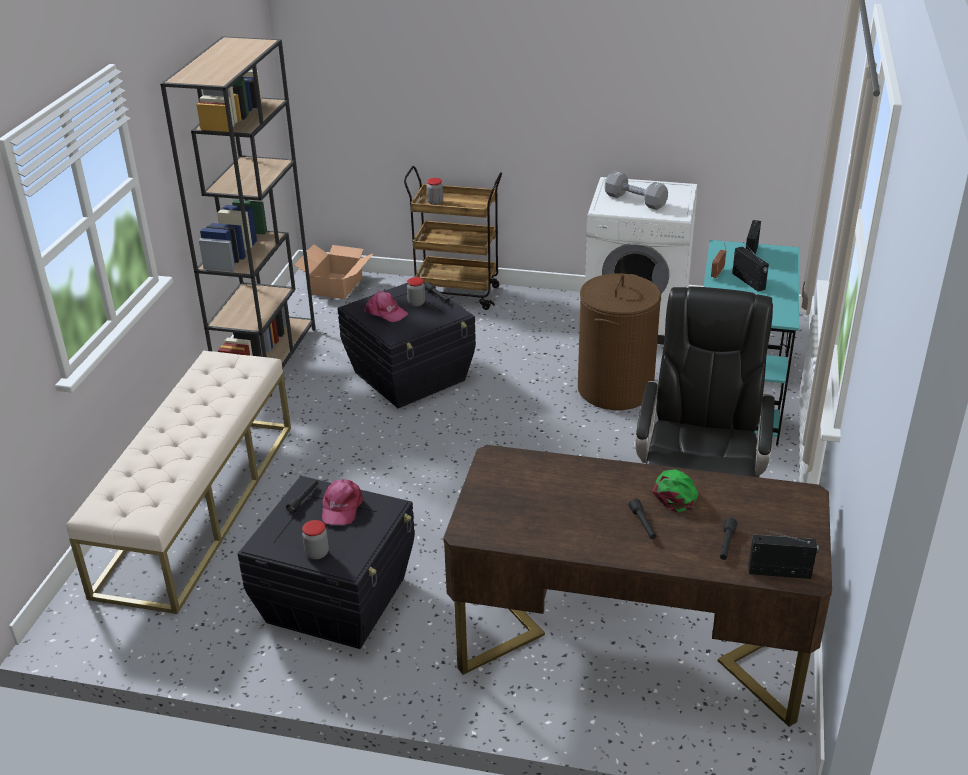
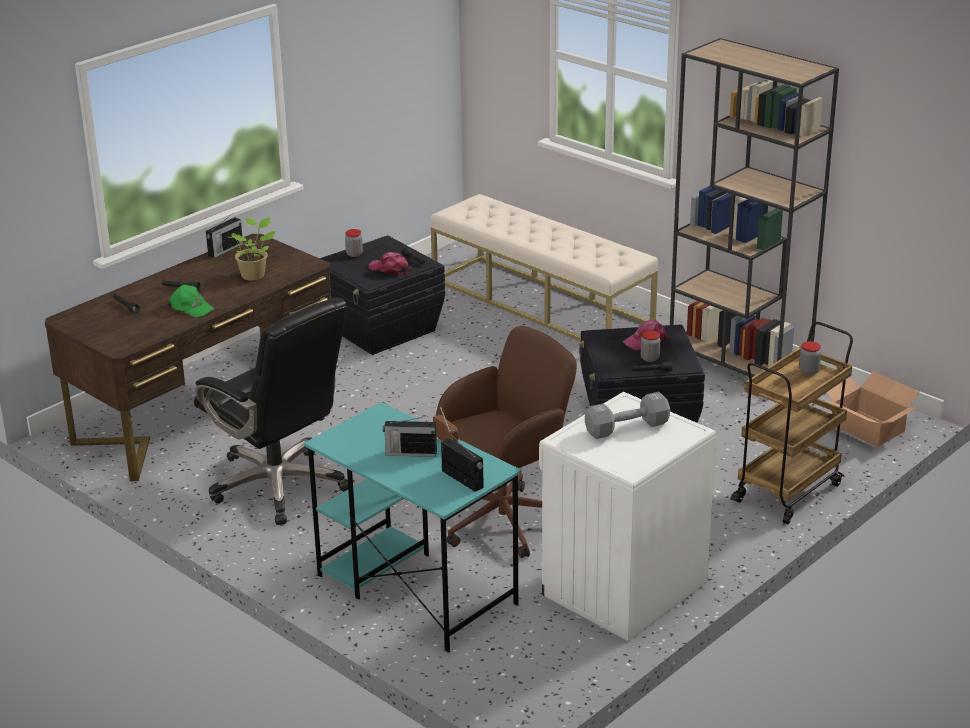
camera: 120 degrees right, 5 degrees down
brown laundry basket [578,273,661,410] -> brown office chair [436,326,577,558]
radio [748,530,819,579] -> radio moved to [206,215,243,258]
none -> potted plant [230,218,276,281]

